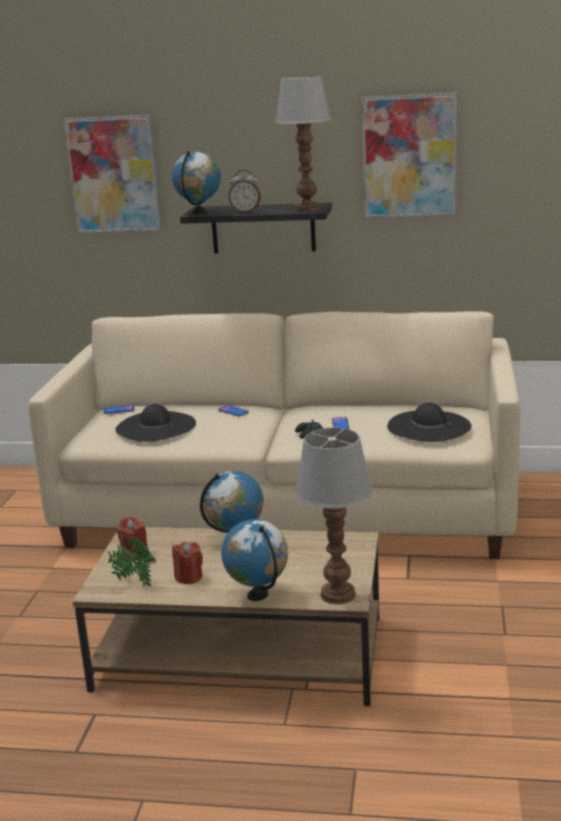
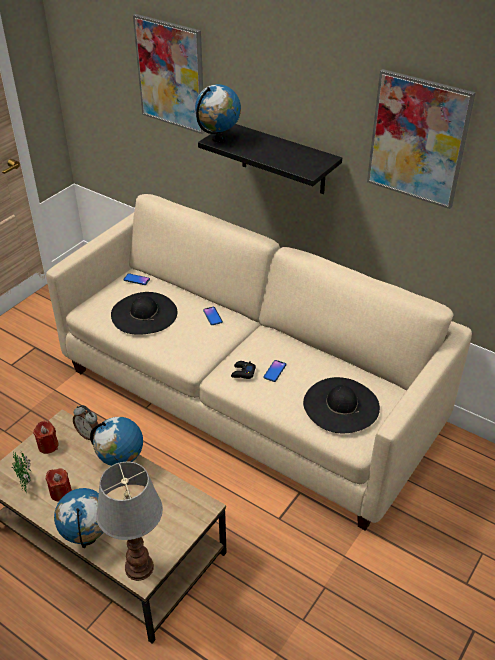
camera: 25 degrees right, 20 degrees up
alarm clock [229,170,261,213] -> alarm clock moved to [73,405,98,440]
table lamp [275,76,331,211] -> none

